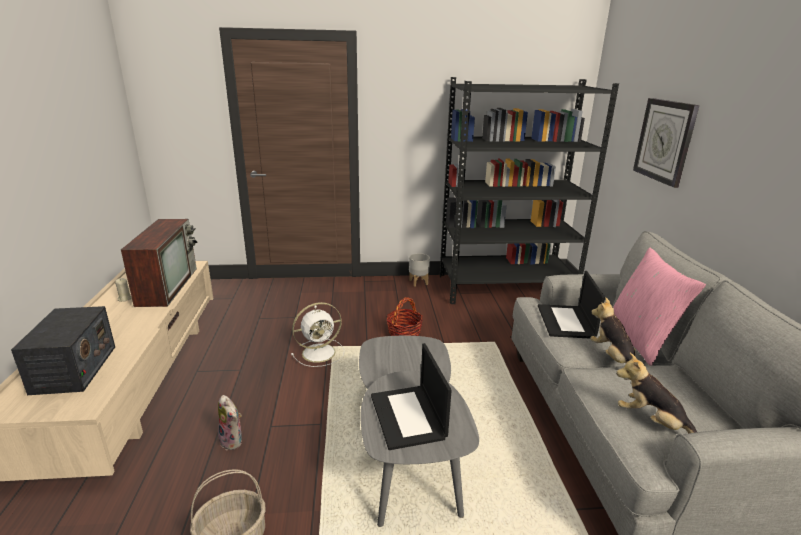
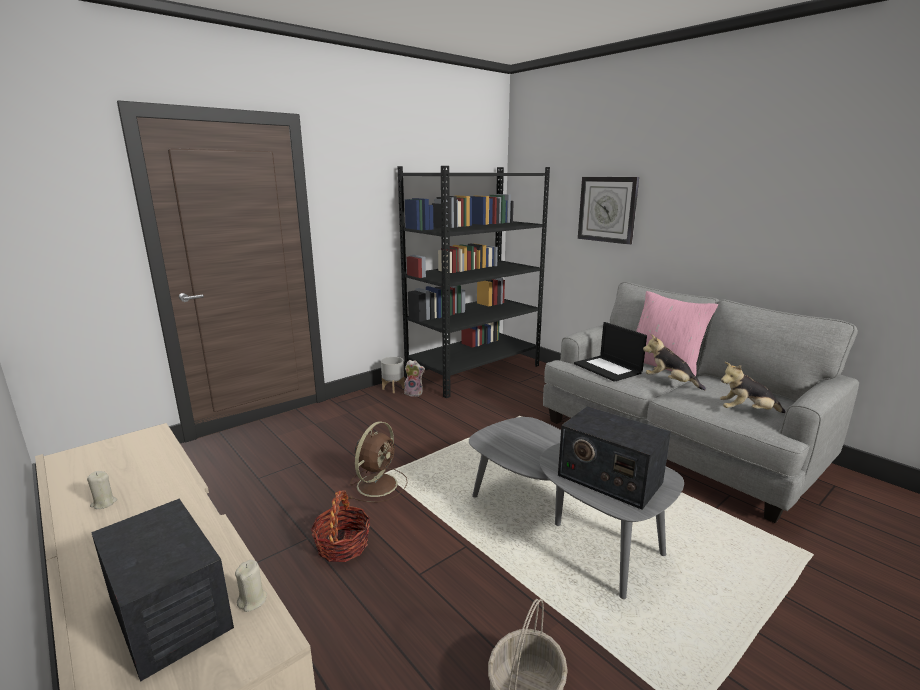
camera: 35 degrees left, 5 degrees down
television [121,219,198,307] -> none
plush toy [218,395,242,450] -> plush toy moved to [404,360,425,397]
white fan [291,302,344,367] -> brown fan [348,421,408,503]
laptop [371,343,452,450] -> radio [558,406,671,510]
basket [386,297,423,336] -> basket moved to [310,490,370,562]
none -> beige candle [235,560,267,612]

